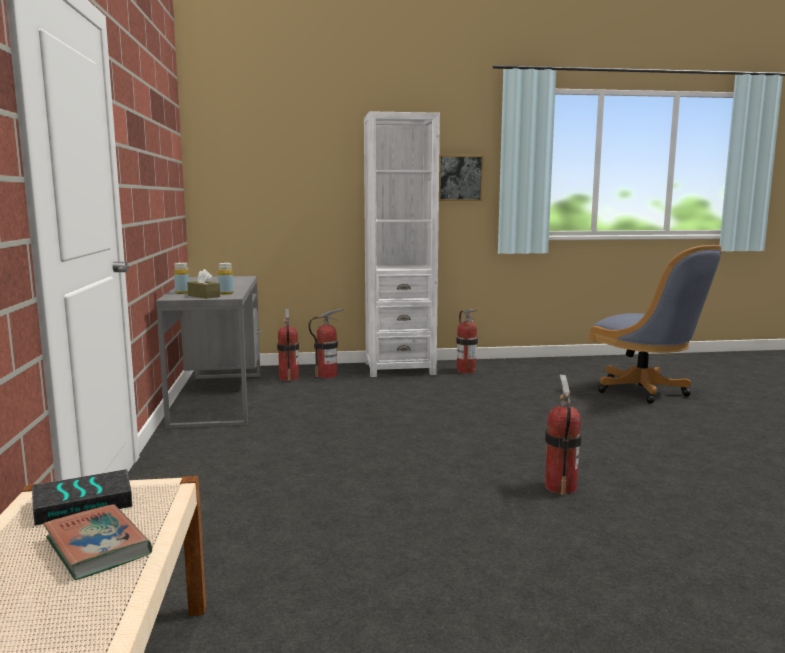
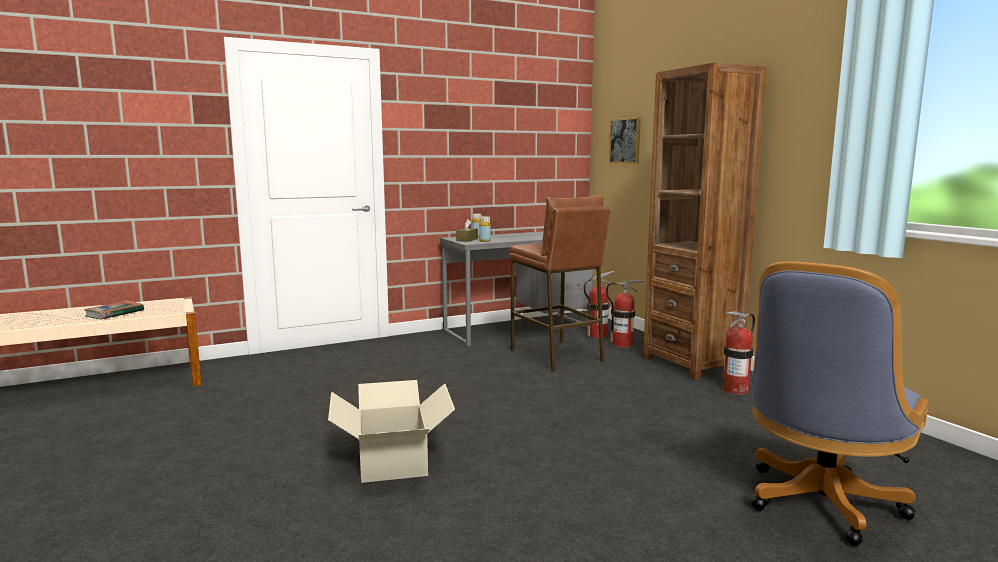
camera: 70 degrees right, 0 degrees up
book [32,469,132,526] -> none
white bookcase [364,111,440,377] -> brown bookcase [643,62,766,380]
picture [439,155,484,201] -> picture moved to [609,117,641,164]
fire extinguisher [545,375,582,496] -> cardboard box [328,380,455,483]
none -> brown stool [510,195,611,371]

